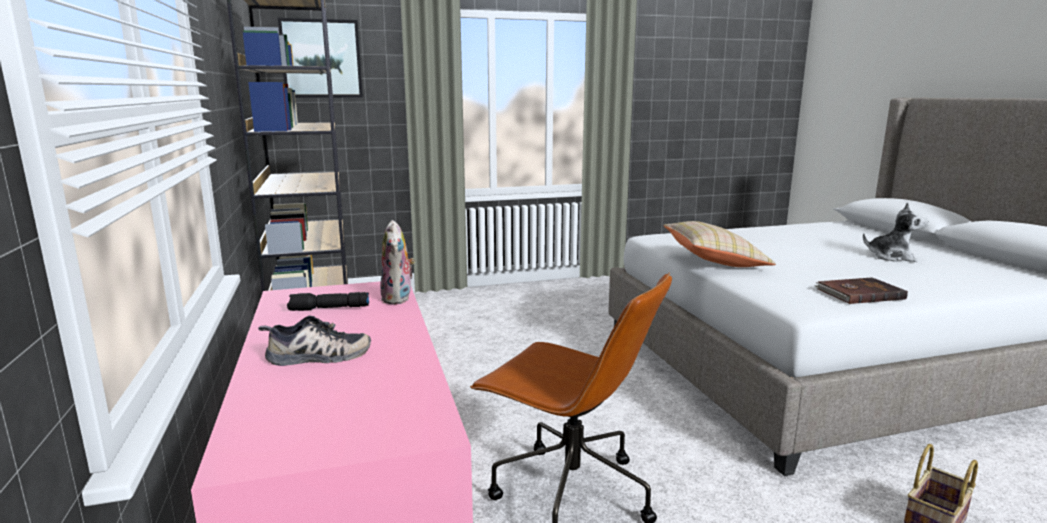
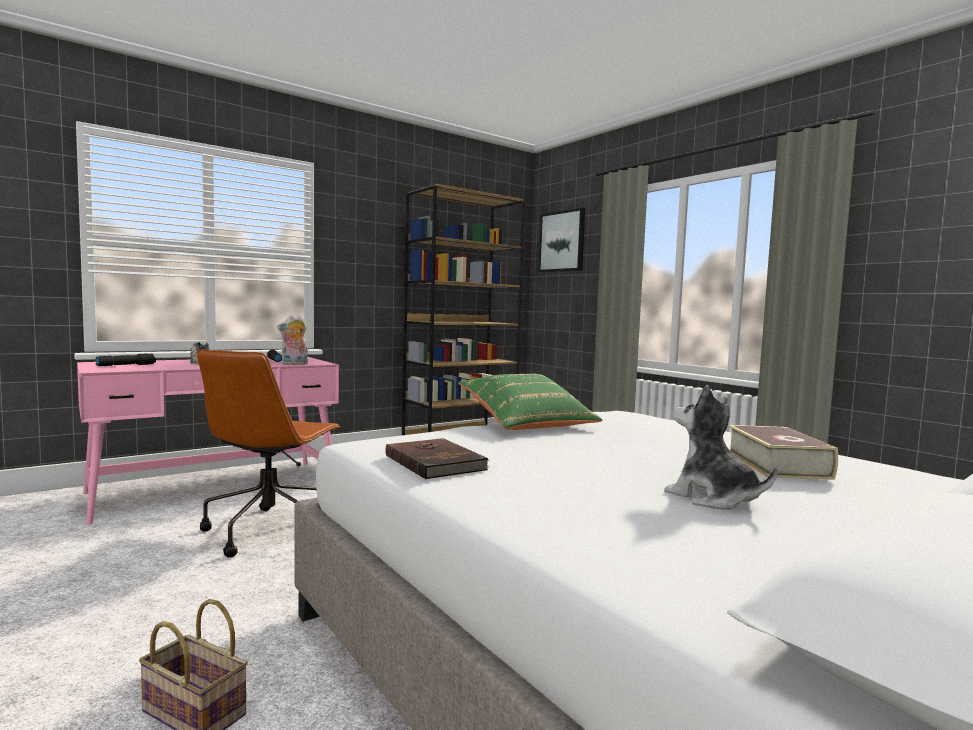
camera: 70 degrees right, 10 degrees down
beige pillow [663,221,776,267] -> green pillow [458,374,602,430]
plush toy [863,203,928,262] -> plush toy turned 135 degrees clockwise [664,385,777,510]
none -> black flashlight [96,353,156,366]
none -> book [728,425,838,480]

